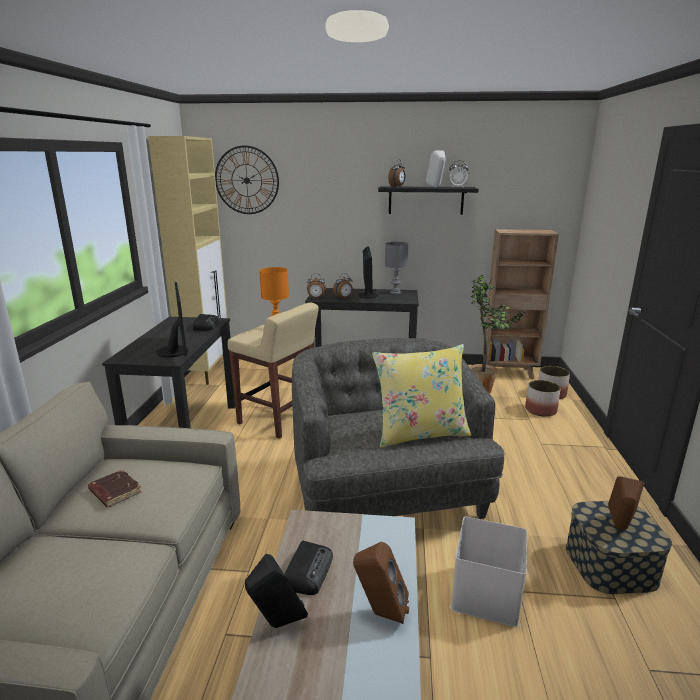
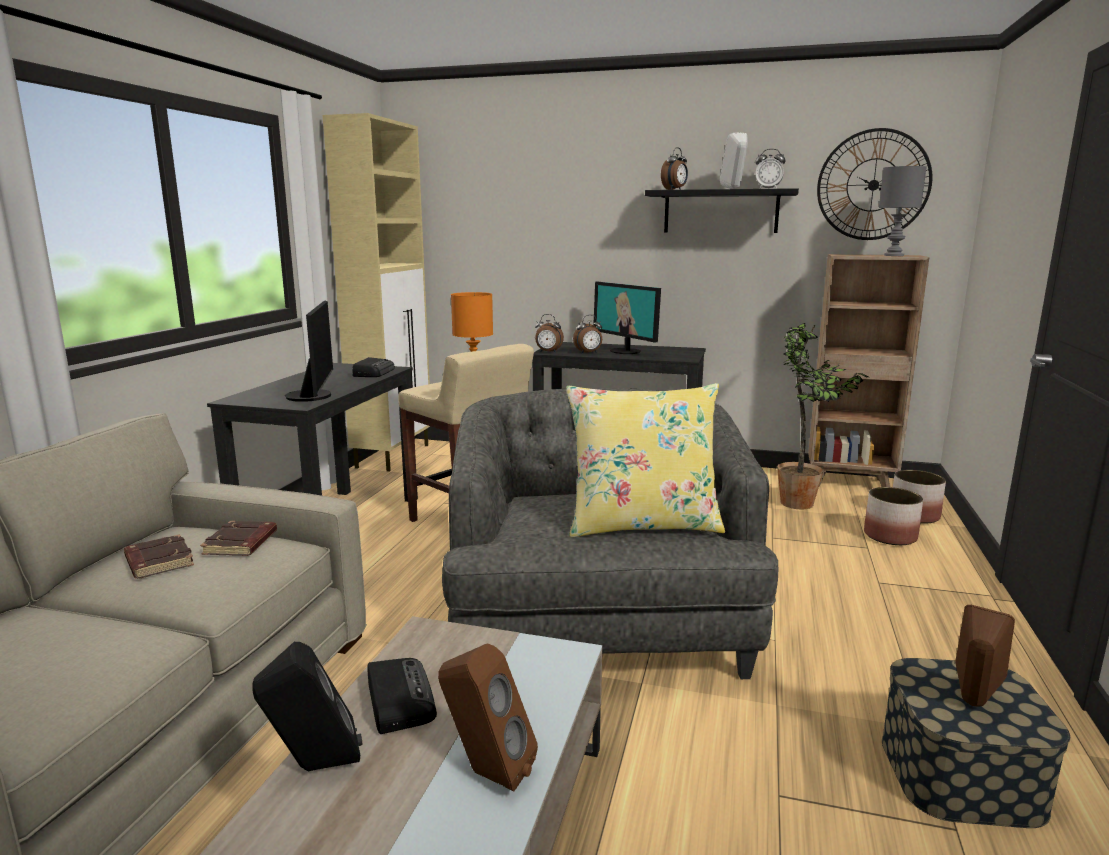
camera: 10 degrees right, 5 degrees down
wall clock [215,145,279,214] -> wall clock moved to [817,128,932,240]
radio [285,541,333,595] -> radio turned 45 degrees counterclockwise [367,658,437,734]
monitor [358,246,378,298] -> monitor turned 135 degrees clockwise [593,282,661,354]
grey table lamp [385,242,409,294] -> grey table lamp moved to [879,166,926,256]
white storage box [451,516,527,627] -> none
none -> brown book [200,521,277,556]

